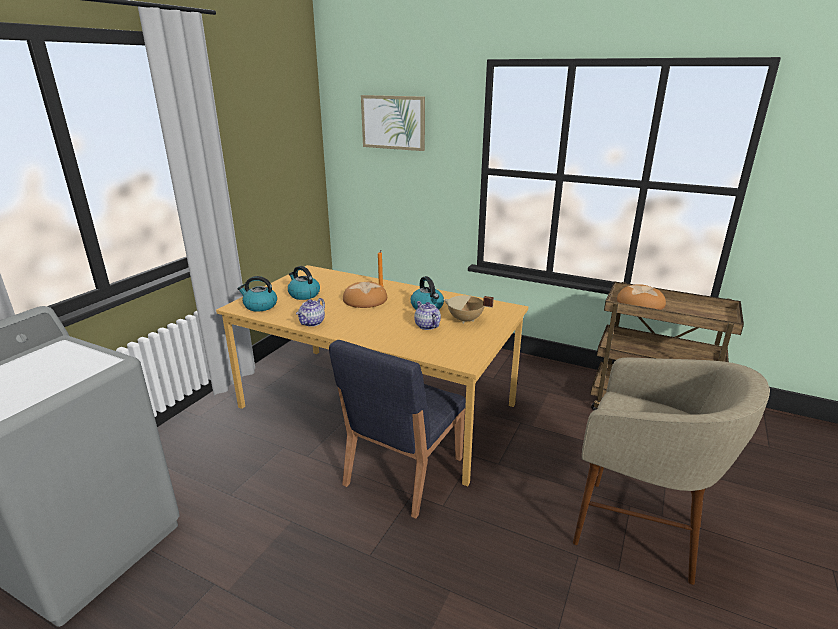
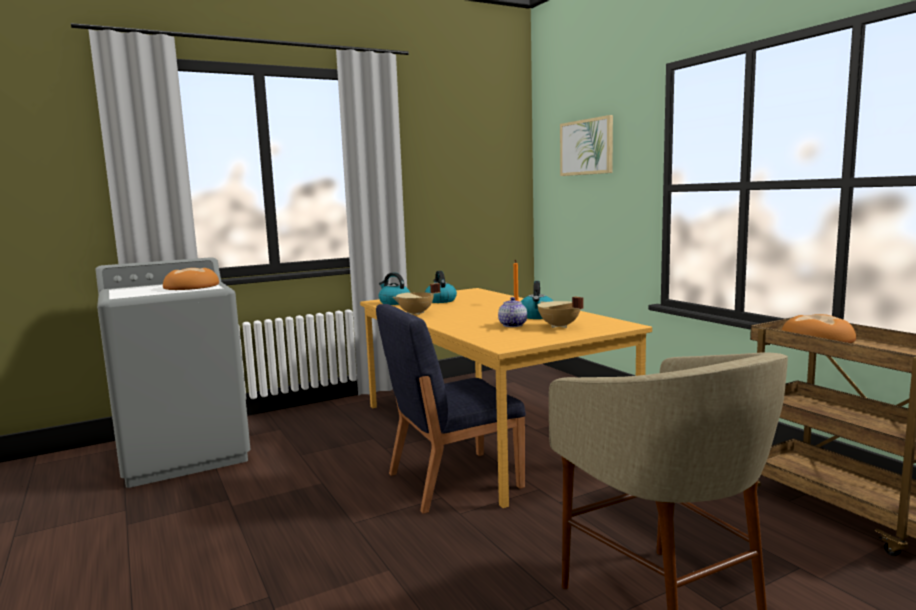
camera: 35 degrees right, 15 degrees down
teapot [296,298,325,327] -> beige cooking pot [392,283,440,315]
bread [343,281,387,308] -> bread moved to [163,268,219,290]

